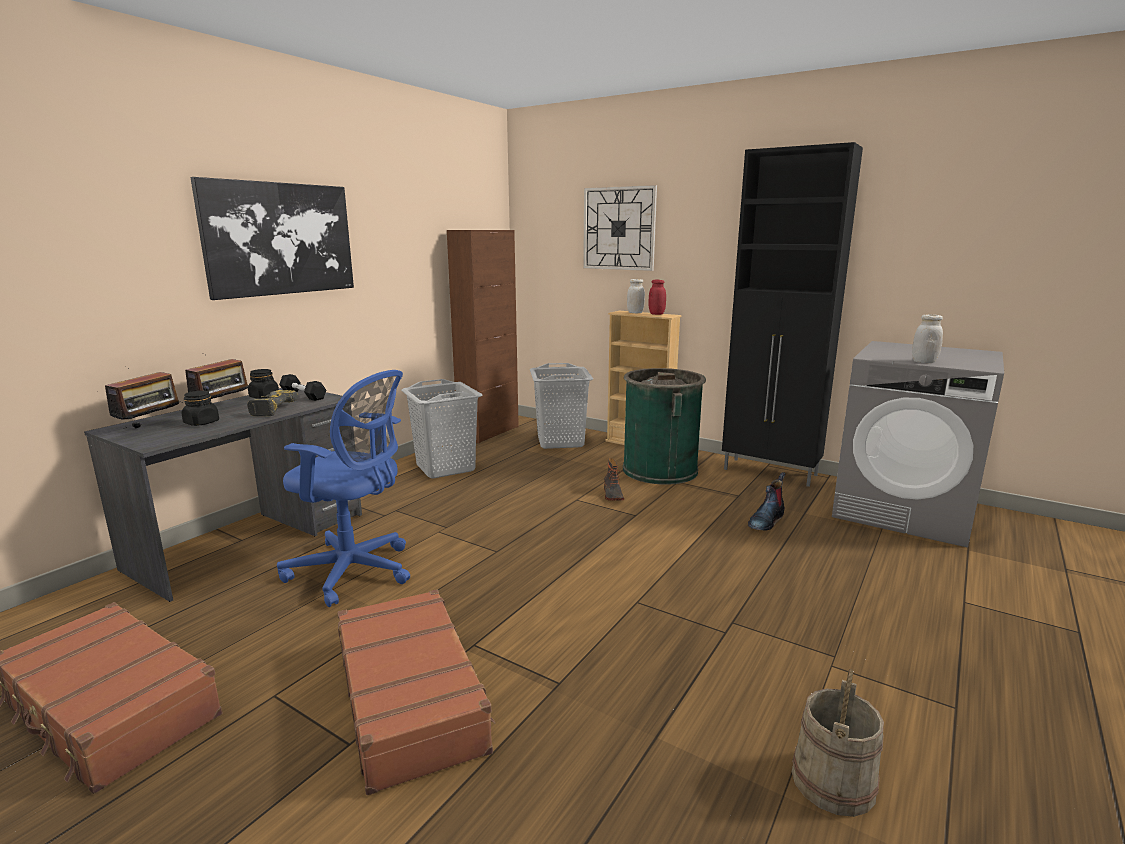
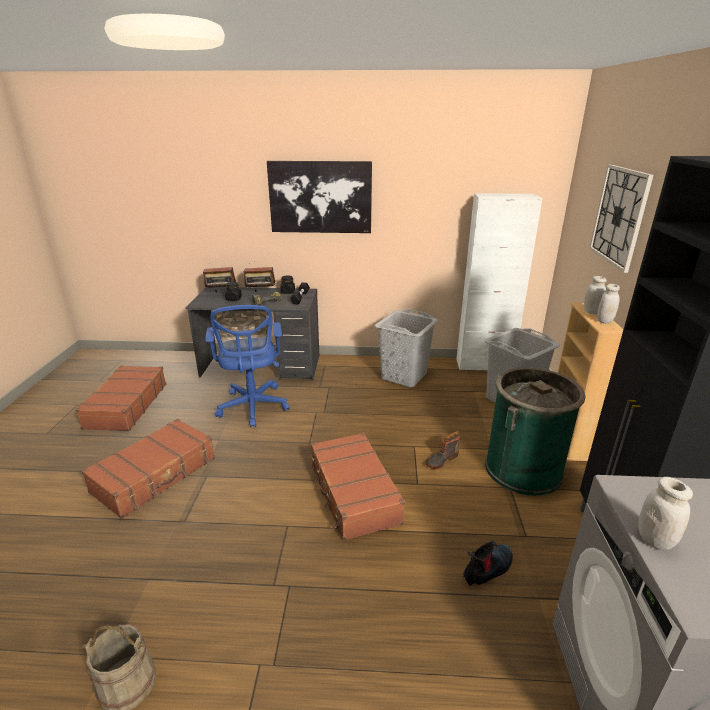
camera: 60 degrees right, 10 degrees up
brown cabinet [447,230,519,443] -> white cabinet [456,193,542,370]
red jar [649,280,666,315] -> white jar [597,284,620,324]
boot [748,472,785,531] -> boot turned 135 degrees clockwise [463,541,513,586]
none -> brown suitcase [310,432,405,541]

